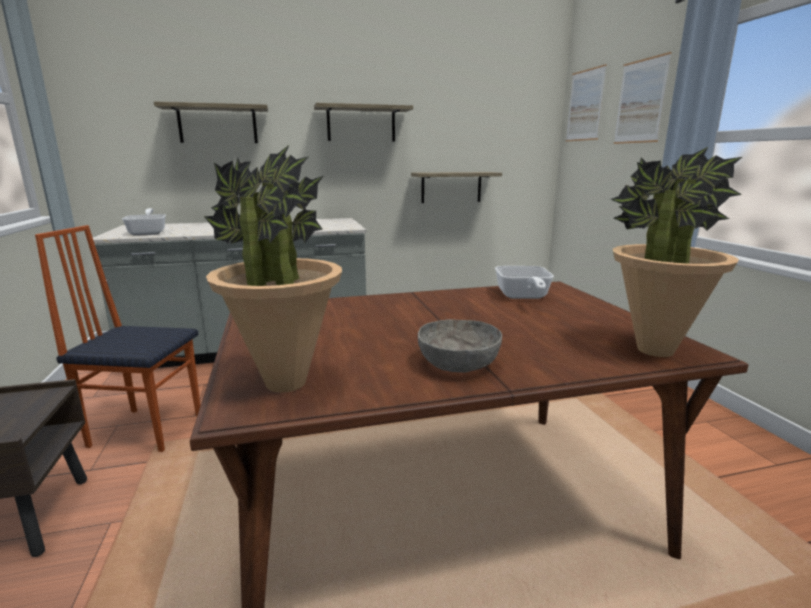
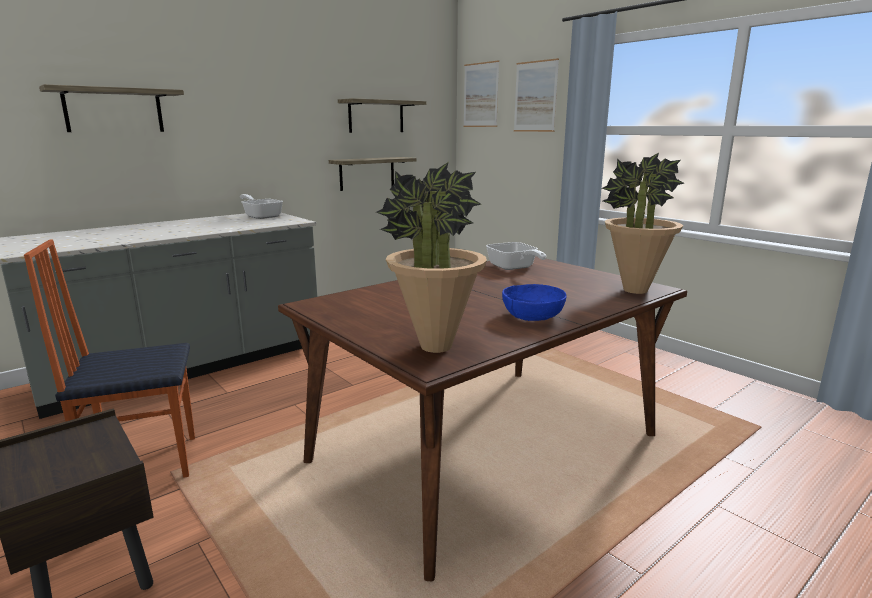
camera: 25 degrees left, 0 degrees up
frying pan [122,208,166,236] -> frying pan moved to [240,194,283,219]
shelf [314,103,413,141] -> shelf moved to [338,98,426,133]
grey bowl [418,319,502,373] -> blue bowl [502,284,567,321]

